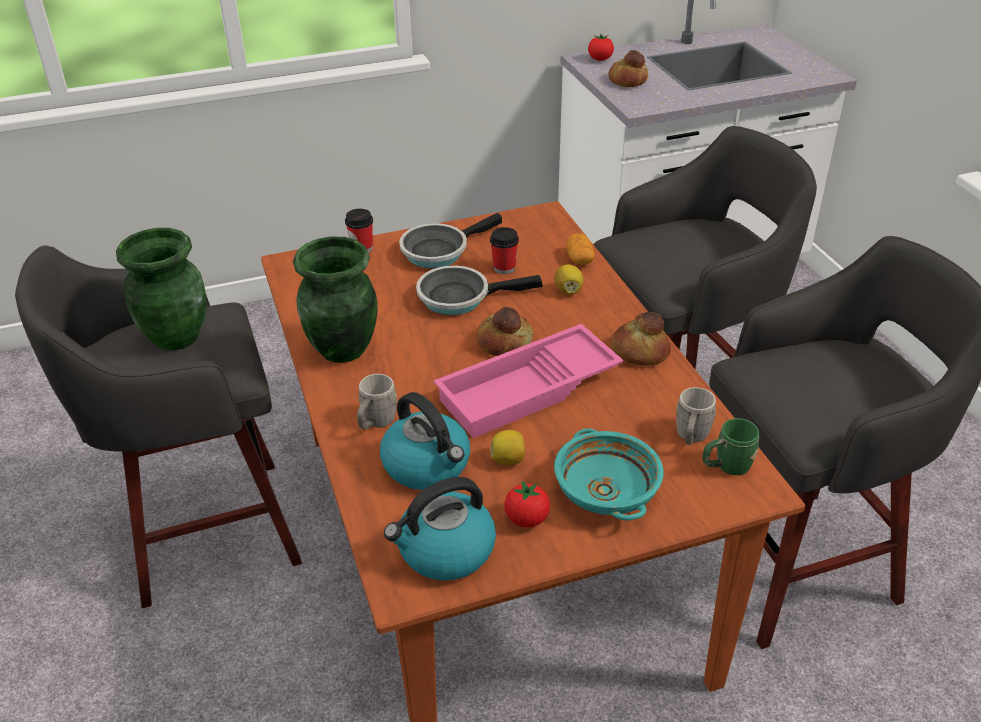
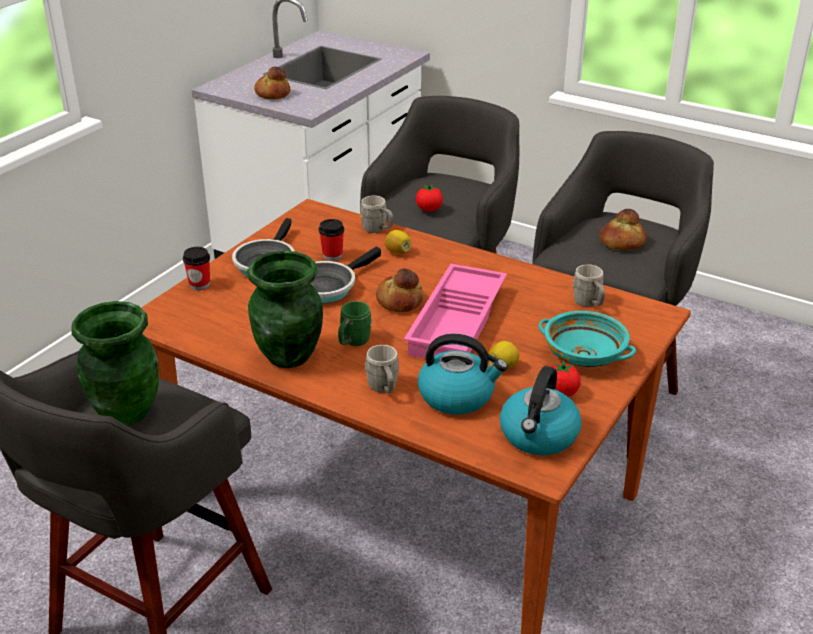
camera: 40 degrees left, 5 degrees down
potato [567,233,594,265] -> grey mug [360,196,393,233]
tomato [588,34,614,61] -> tomato moved to [416,184,443,212]
bread [611,312,671,366] -> bread moved to [600,209,647,250]
green mug [703,418,759,475] -> green mug moved to [338,301,372,346]

